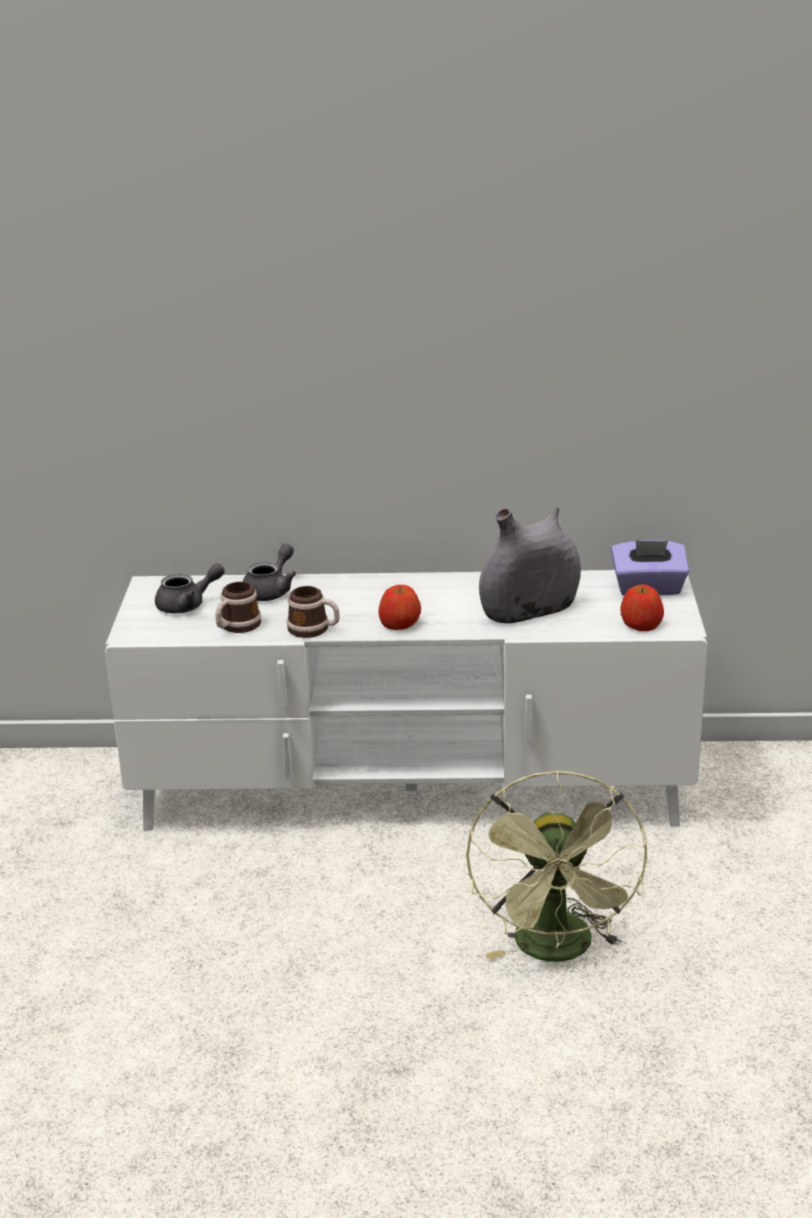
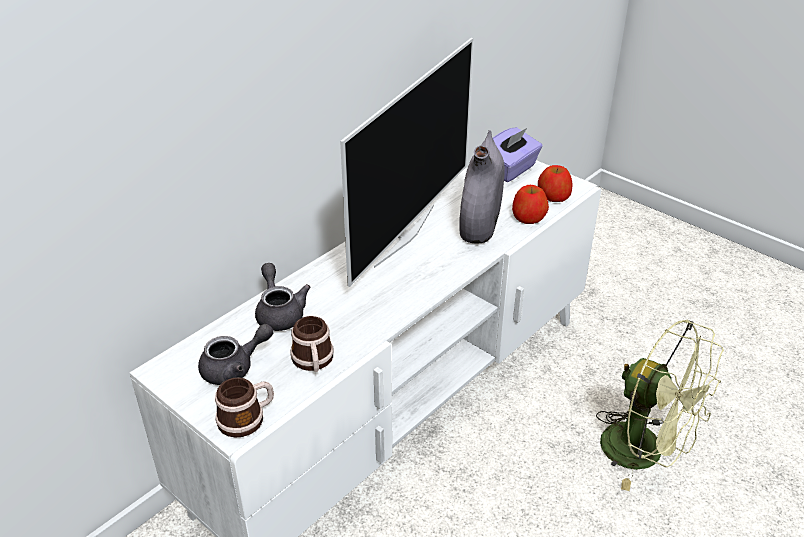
camera: 50 degrees left, 10 degrees up
grey teapot [155,563,225,613] -> grey teapot turned 45 degrees clockwise [198,324,273,385]
mug [287,586,340,638] -> mug moved to [215,377,274,437]
apple [378,585,421,630] -> apple moved to [512,185,549,224]
none -> television [340,38,473,287]

